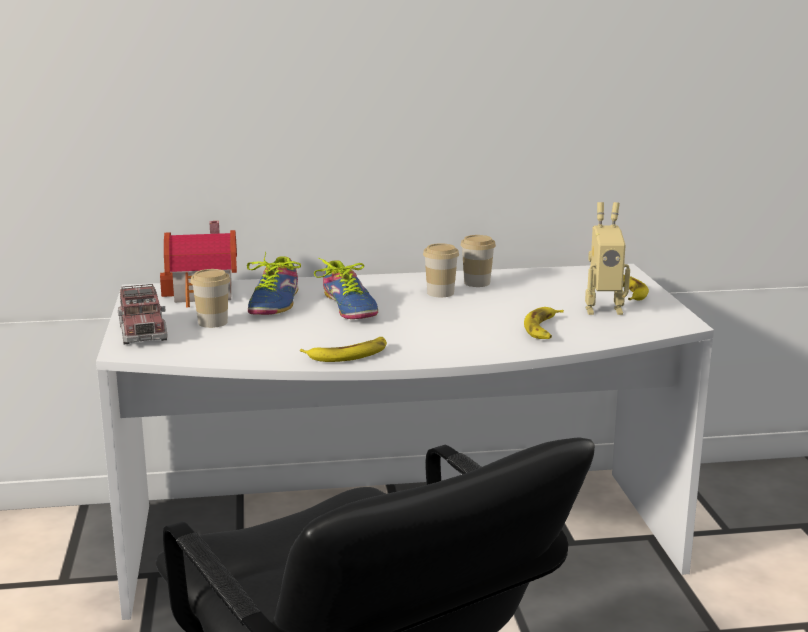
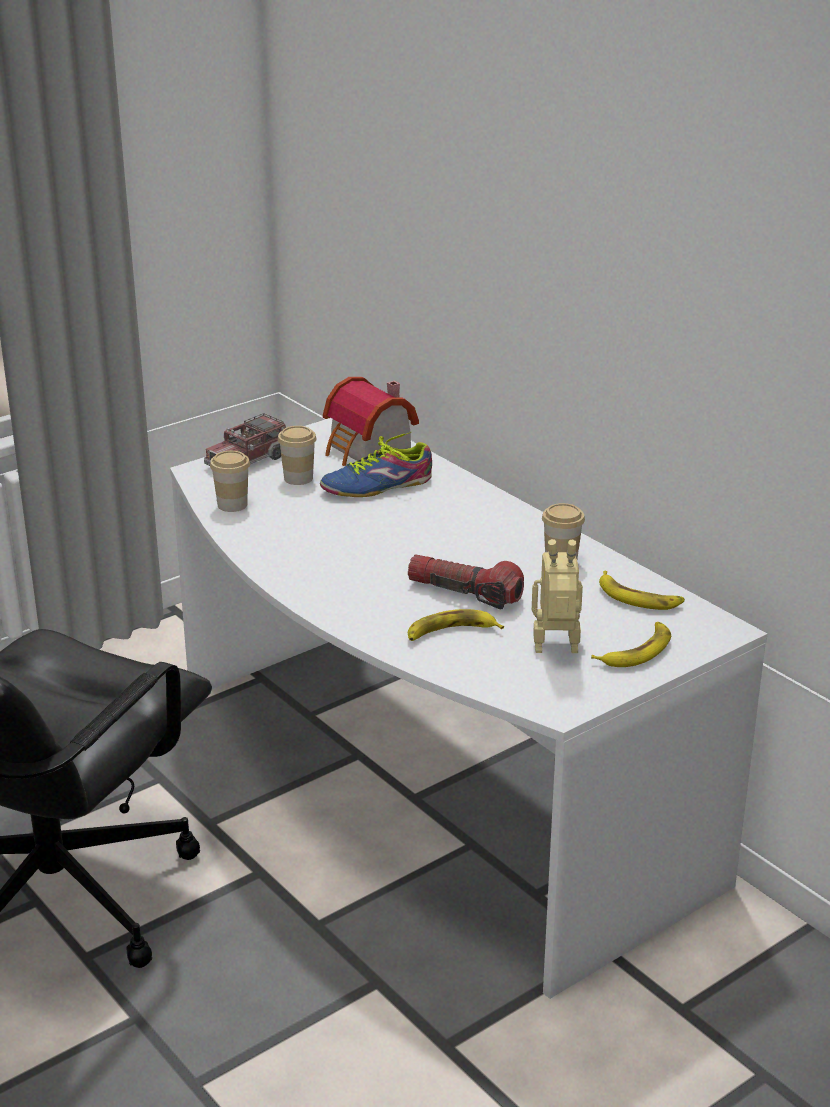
camera: 60 degrees right, 10 degrees up
banana [300,337,387,362] -> banana moved to [599,571,685,610]
shoe [314,258,378,319] -> none
cup [423,243,459,297] -> cup moved to [210,451,250,512]
toy robot [585,202,630,315] -> toy robot turned 120 degrees clockwise [532,539,583,653]
none -> flashlight [408,554,524,610]

